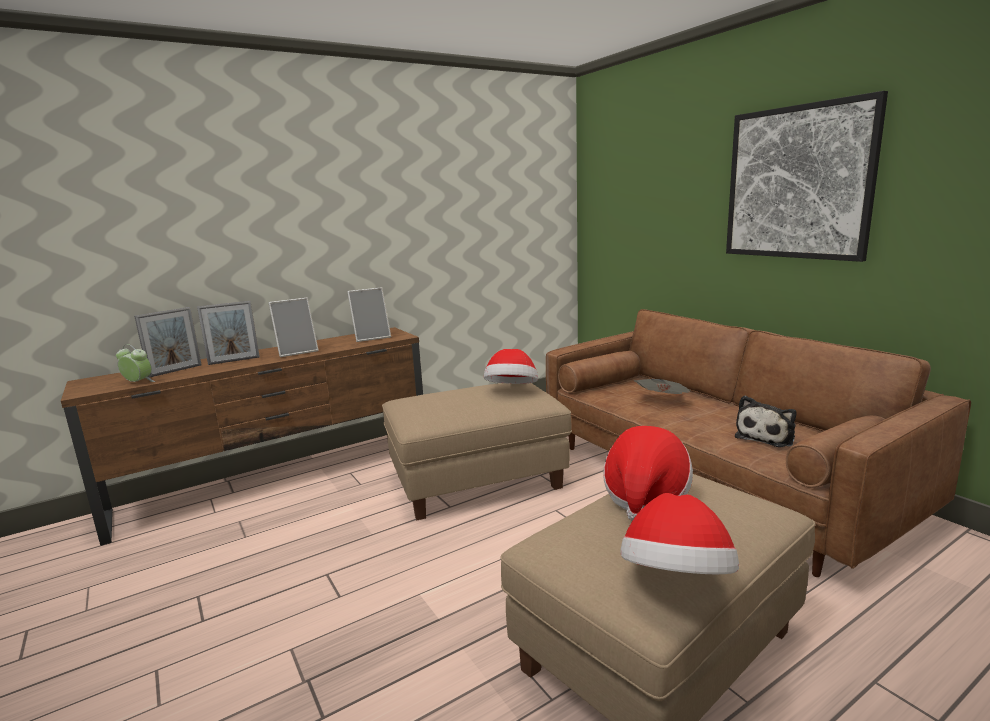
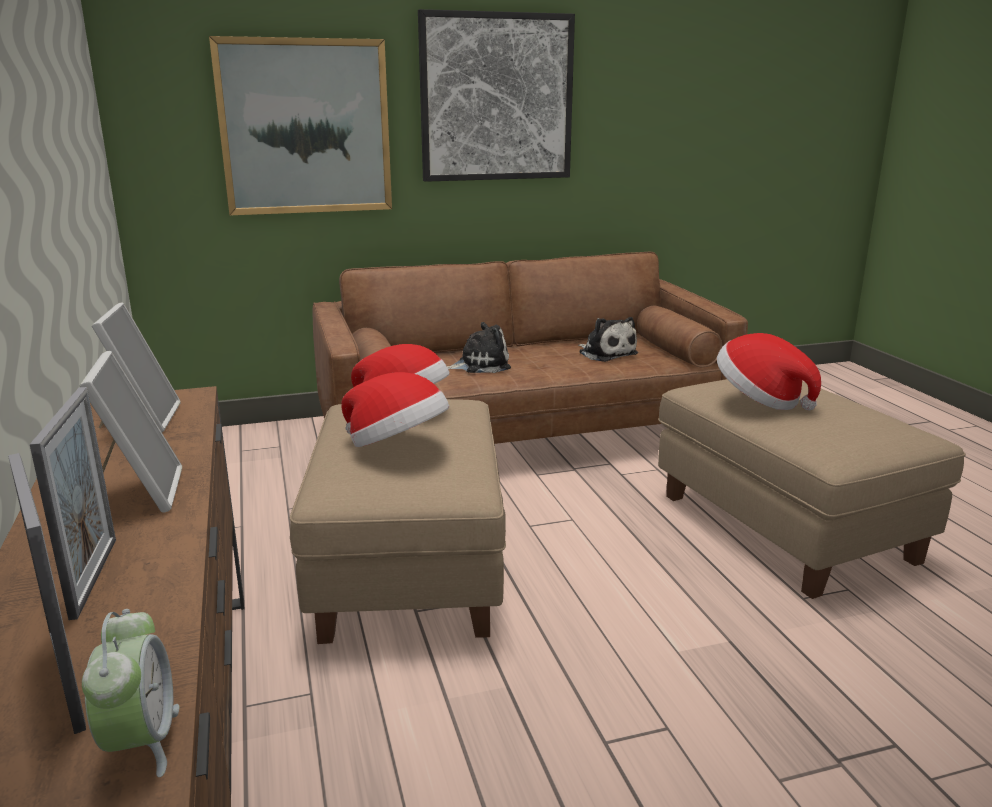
camera: 75 degrees left, 5 degrees up
alarm clock [116,344,155,382] -> alarm clock turned 135 degrees clockwise [82,609,180,777]
hat [621,493,739,574] -> hat moved to [341,372,449,447]
newspaper [634,379,691,394] -> plush toy [447,322,511,373]
none -> picture [209,36,392,215]

